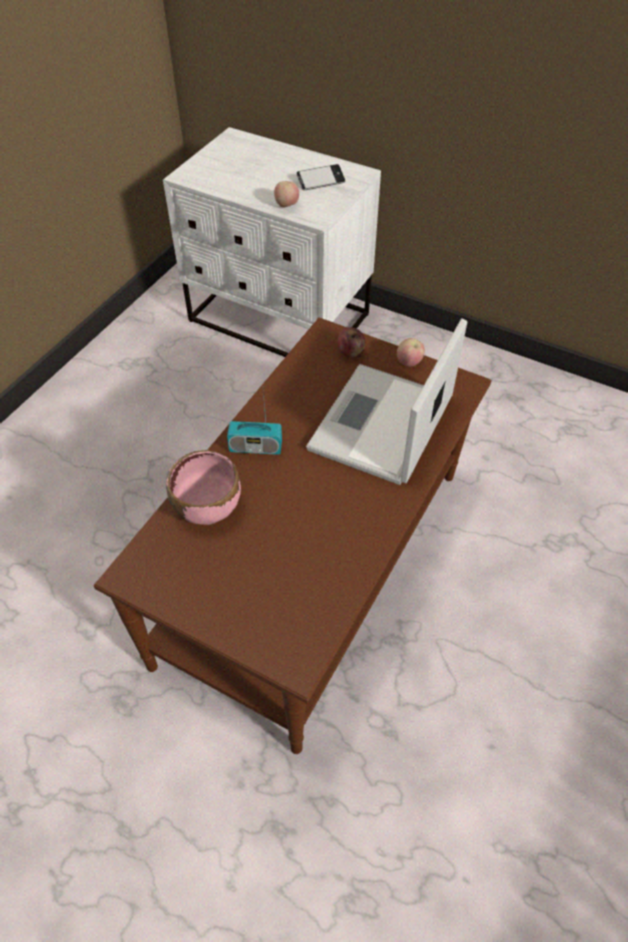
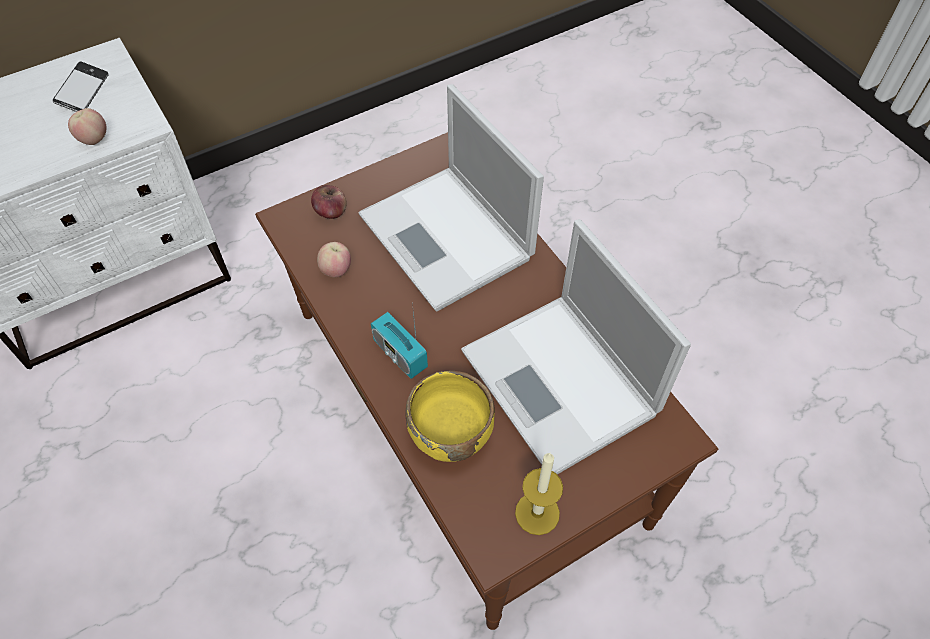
camera: 60 degrees left, 5 degrees up
pink bowl [166,450,241,525] -> yellow bowl [405,371,495,462]
radio [227,391,282,455] -> radio turned 105 degrees clockwise [371,303,428,379]
apple [397,338,425,367] -> apple moved to [317,242,351,277]
none -> laptop [461,219,691,474]
none -> candle [515,453,563,535]

